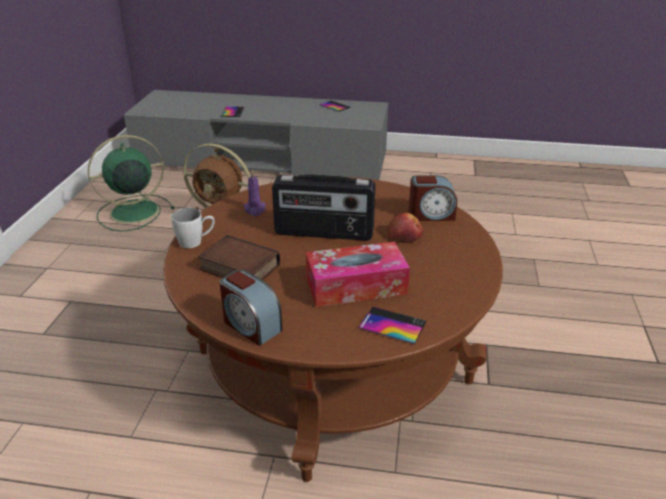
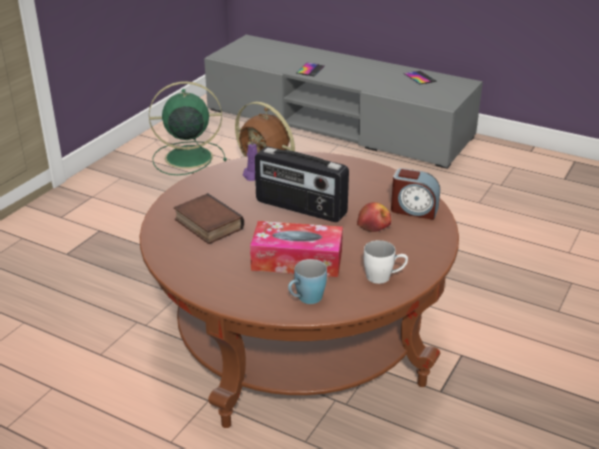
camera: 20 degrees right, 0 degrees up
white mug [171,208,214,248] -> white mug moved to [364,240,408,284]
alarm clock [219,269,283,346] -> none
phone [359,307,426,344] -> blue mug [288,259,327,304]

